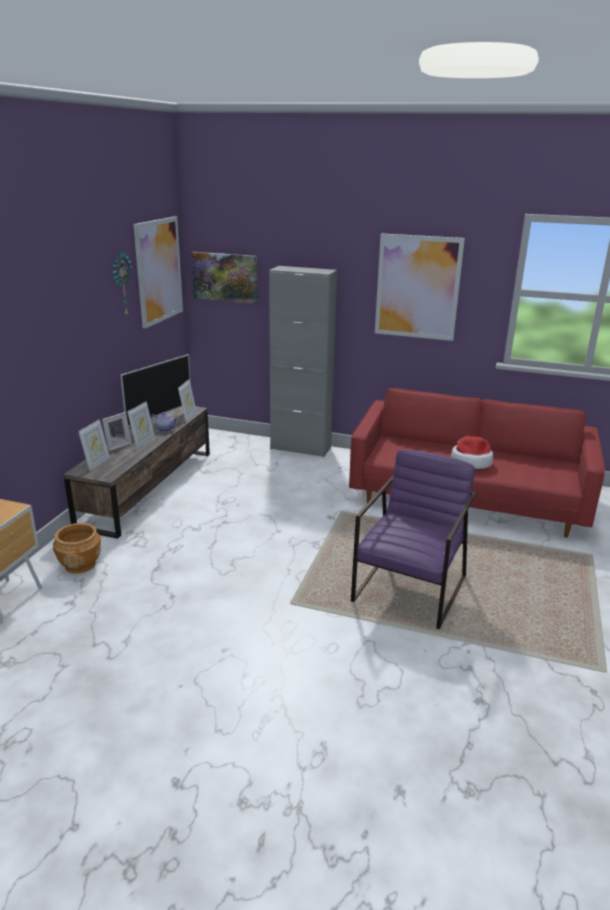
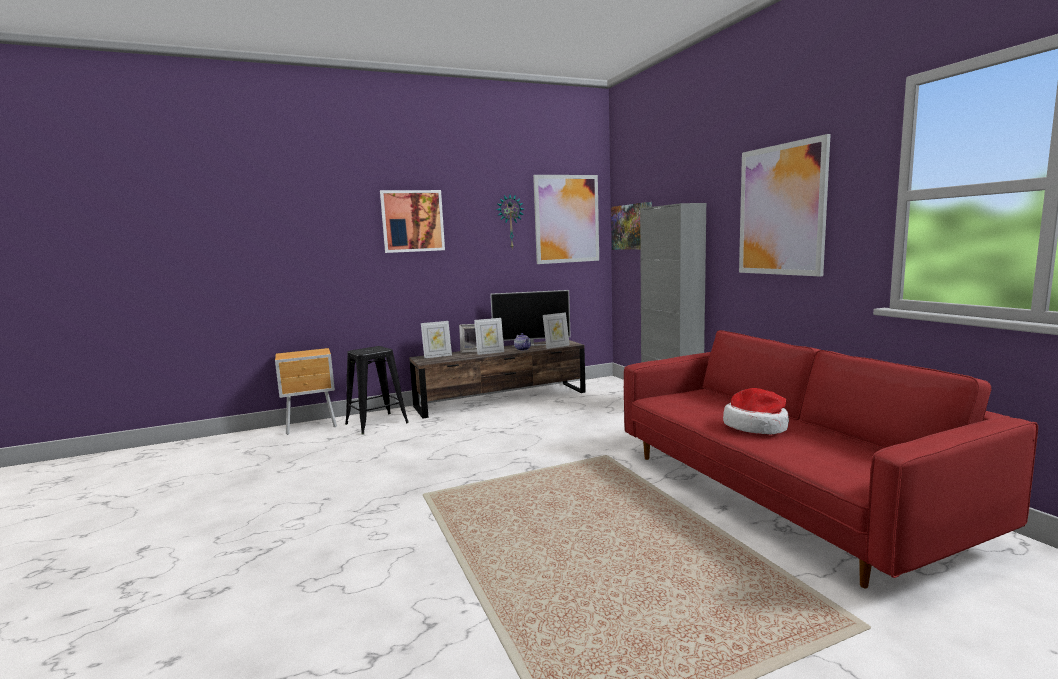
camera: 50 degrees right, 15 degrees down
brown planter [53,523,101,574] -> black stool [345,346,409,435]
purple armchair [351,450,477,629] -> none
none -> picture [380,190,445,253]

